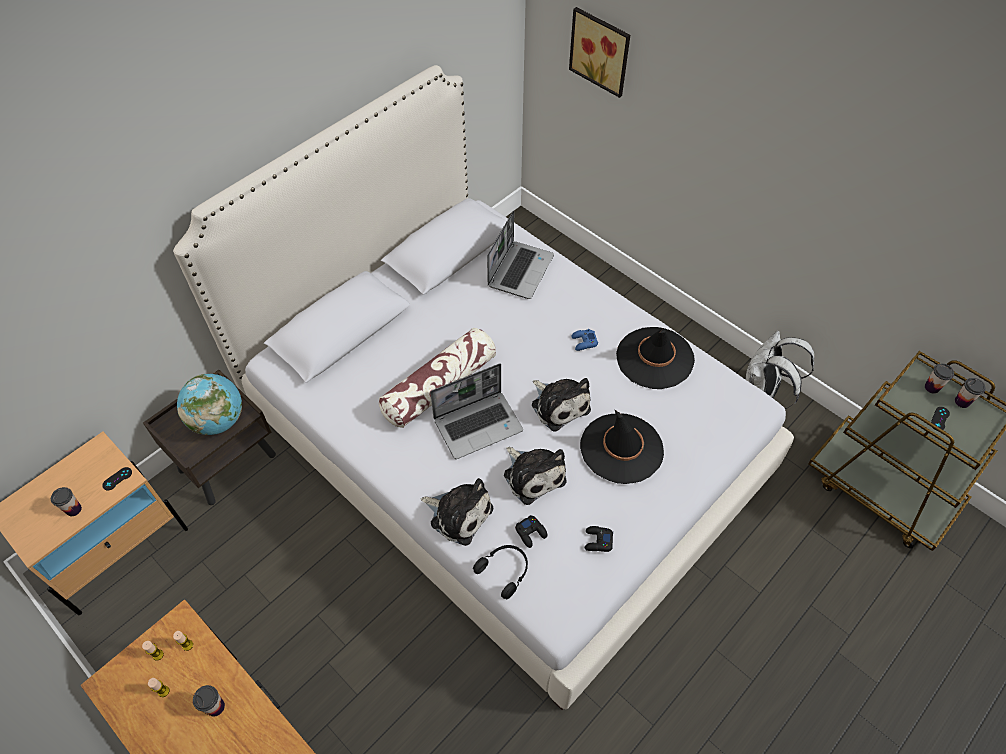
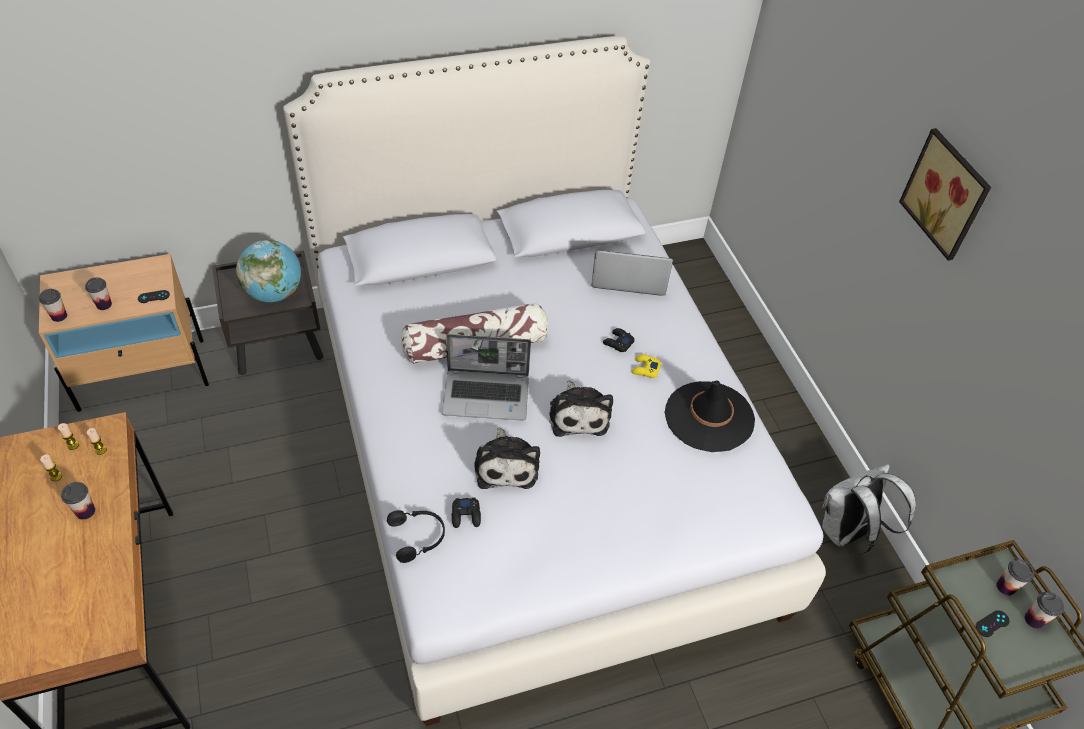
camera: 25 degrees right, 5 degrees down
plush toy [421,478,493,546] -> none
laptop [487,210,554,299] -> laptop turned 135 degrees counterclockwise [591,250,673,296]
picture [569,7,630,98] -> picture moved to [899,128,991,261]
blue game controller [571,329,598,351] -> yellow game controller [631,354,662,378]
black hat [580,409,664,484] -> none
black game controller [585,526,613,552] -> black game controller moved to [603,328,635,352]
none -> cup [39,289,67,322]

